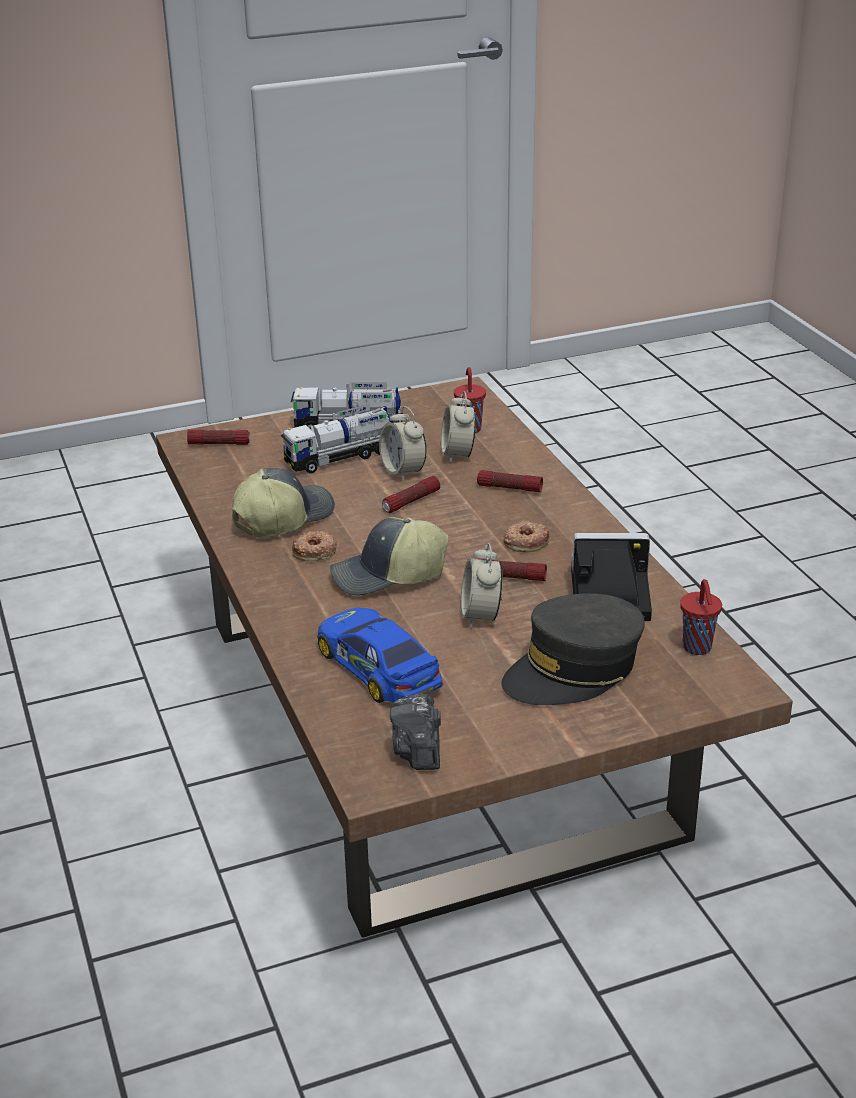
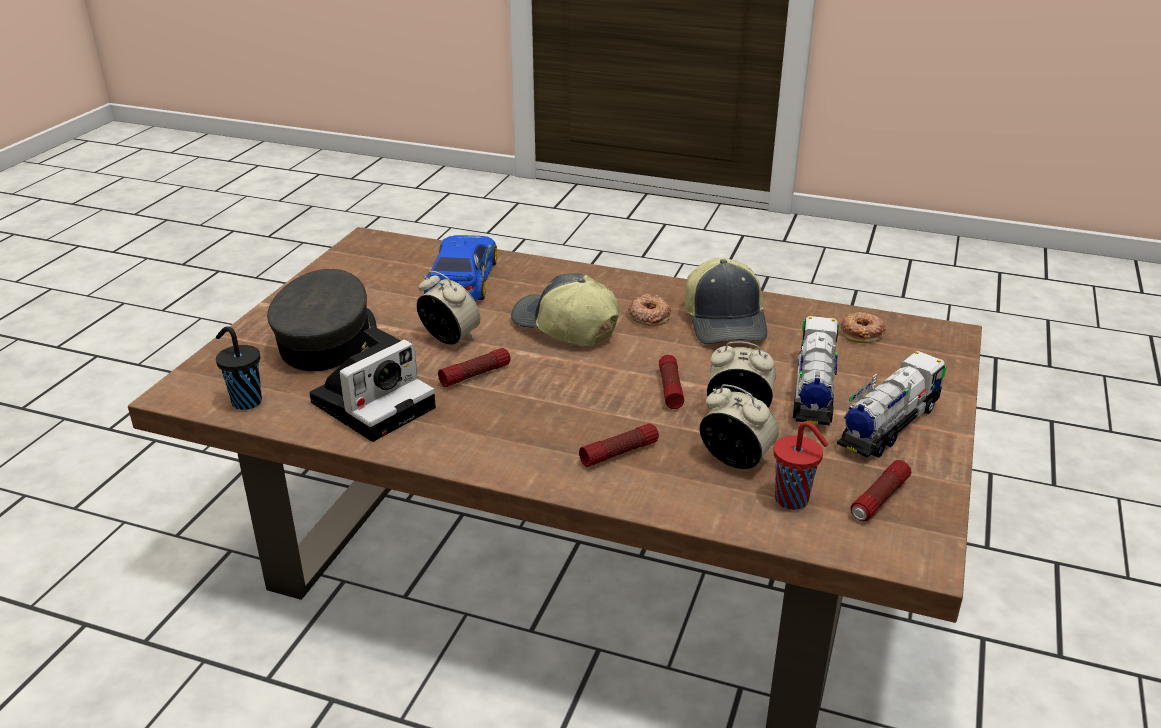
camera: 130 degrees right, 0 degrees up
flashlight [187,430,250,445] -> flashlight moved to [851,460,911,521]
toy car [317,608,443,703] -> toy car turned 90 degrees counterclockwise [424,235,497,301]
cap [330,517,449,596] -> cap turned 75 degrees counterclockwise [511,273,619,347]
camera [390,694,441,770] -> none
donut [503,521,550,552] -> donut moved to [841,312,886,343]
red cup [680,579,722,655] -> black cup [216,326,262,410]

